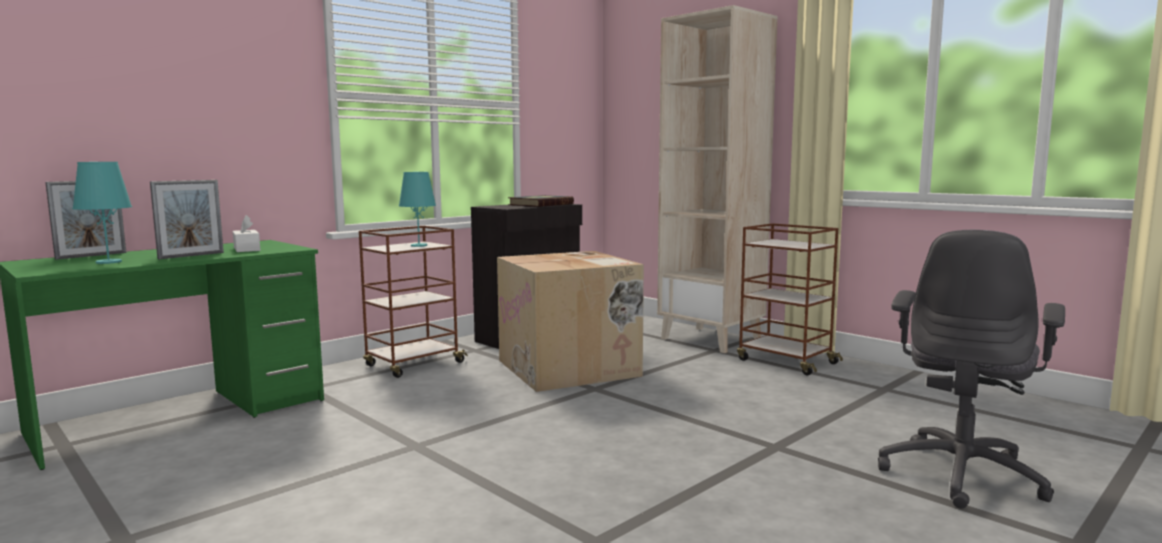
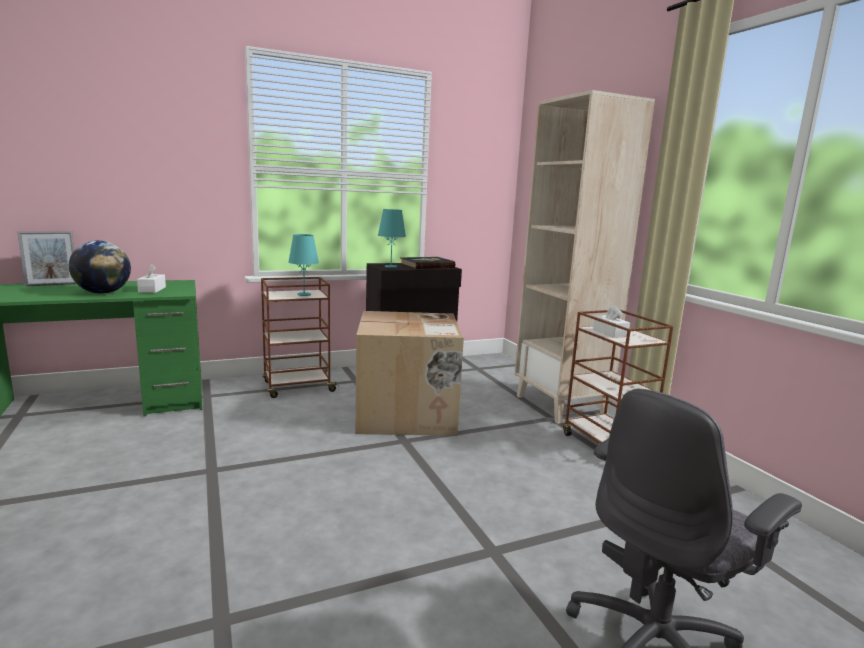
camera: 20 degrees right, 5 degrees up
turquoise table lamp [72,162,132,264] -> turquoise table lamp moved to [378,209,406,268]
picture frame [150,180,224,259] -> globe [69,241,131,294]
none -> white tissue box [593,305,630,338]

